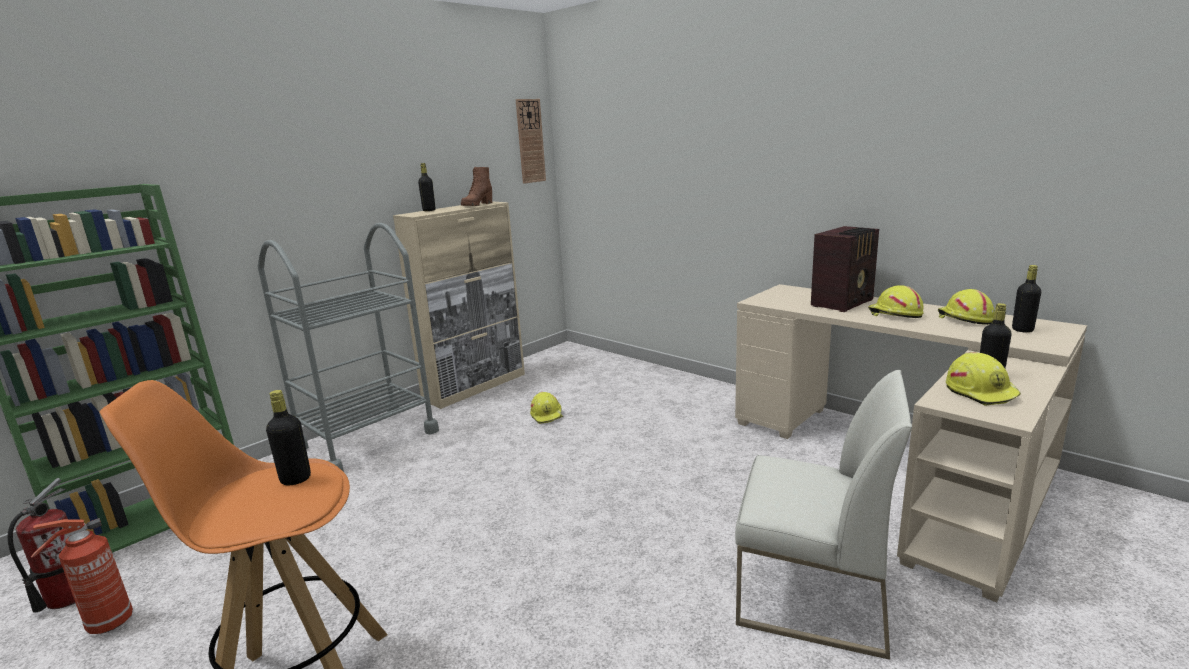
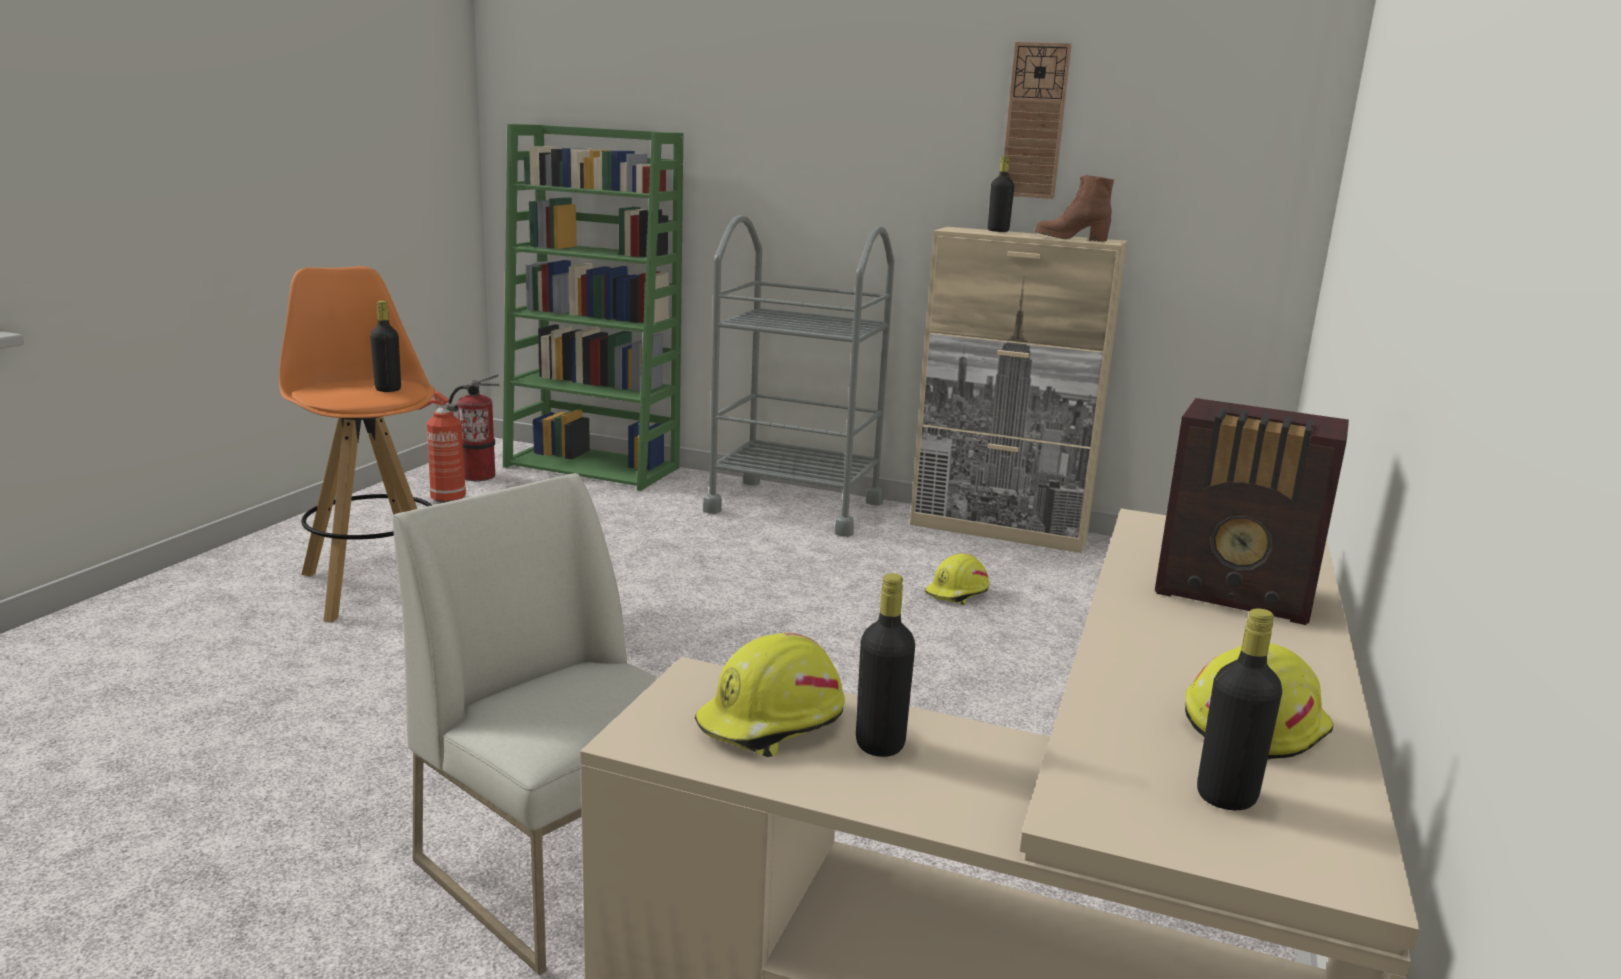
camera: 65 degrees right, 0 degrees up
wall clock [516,99,546,184] -> wall clock moved to [1004,42,1072,199]
white chair [735,370,912,660] -> white chair turned 135 degrees clockwise [393,473,659,975]
yellow hard hat [868,285,924,318] -> none

